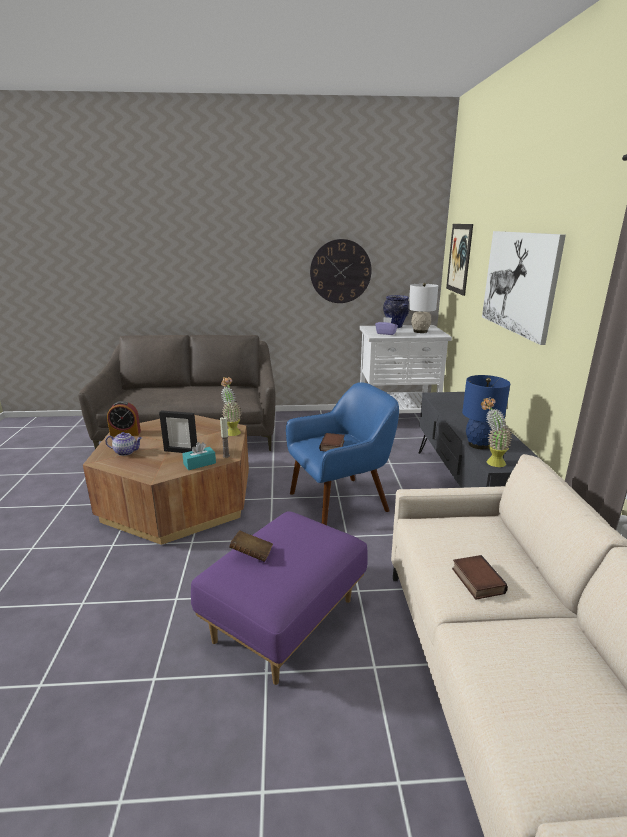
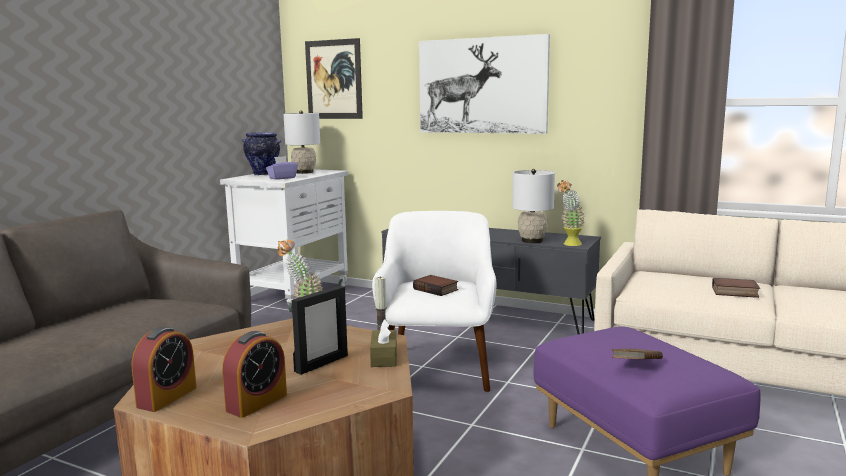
camera: 60 degrees left, 10 degrees down
teapot [105,432,142,456] -> alarm clock [222,331,287,418]
turquoise tissue box [182,442,216,470] -> brown tissue box [370,319,397,367]
blue armchair [286,382,399,525] -> white armchair [372,211,497,392]
wall clock [310,239,372,303] -> none
blue table lamp [462,375,510,449] -> white table lamp [512,169,555,243]

